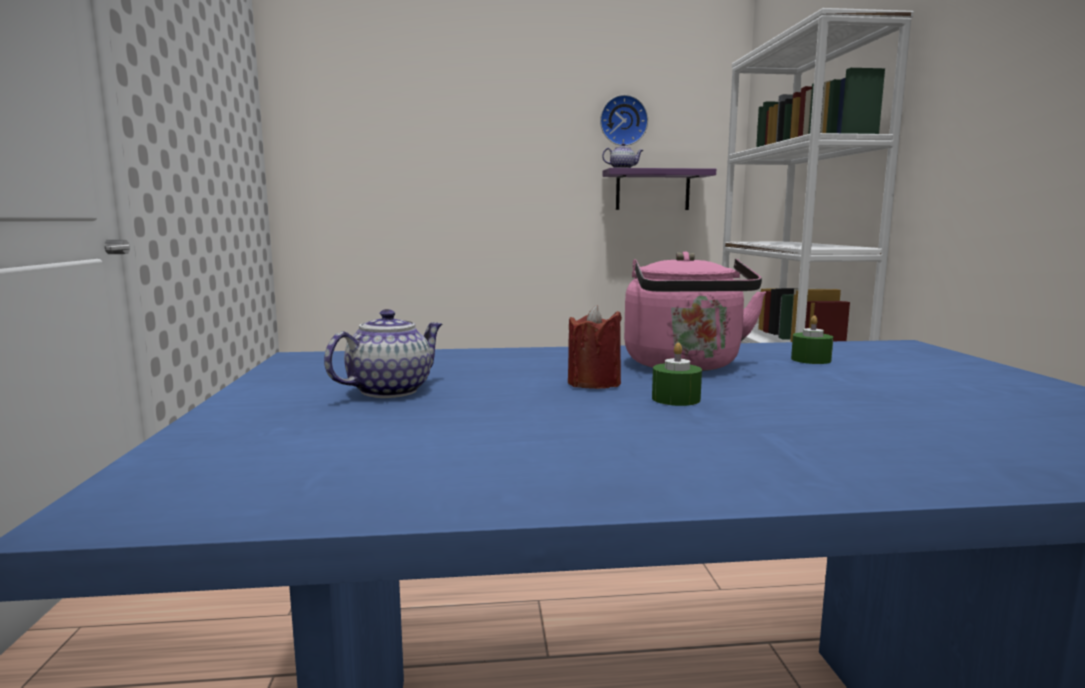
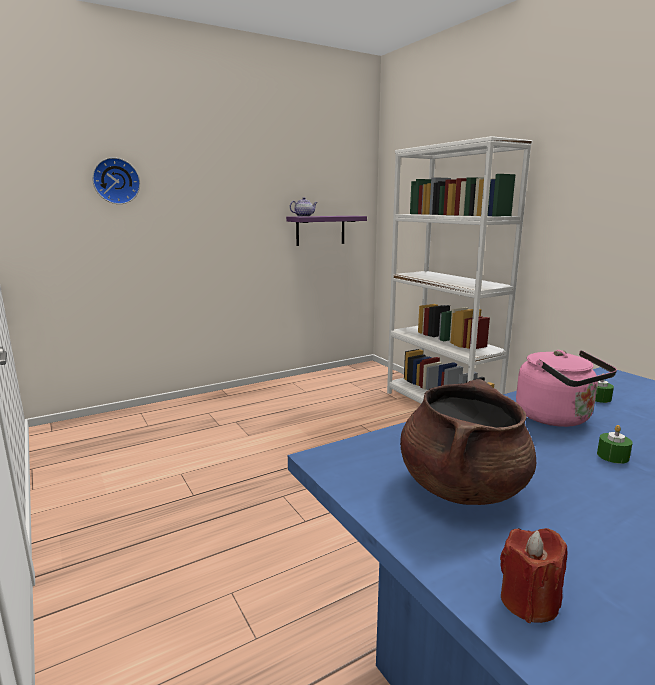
camera: 25 degrees left, 5 degrees up
teapot [324,309,442,398] -> brown cooking pot [400,379,536,505]
red candle [568,305,622,389] -> red candle moved to [500,528,567,623]
wall clock [600,95,648,146] -> wall clock moved to [92,157,140,204]

